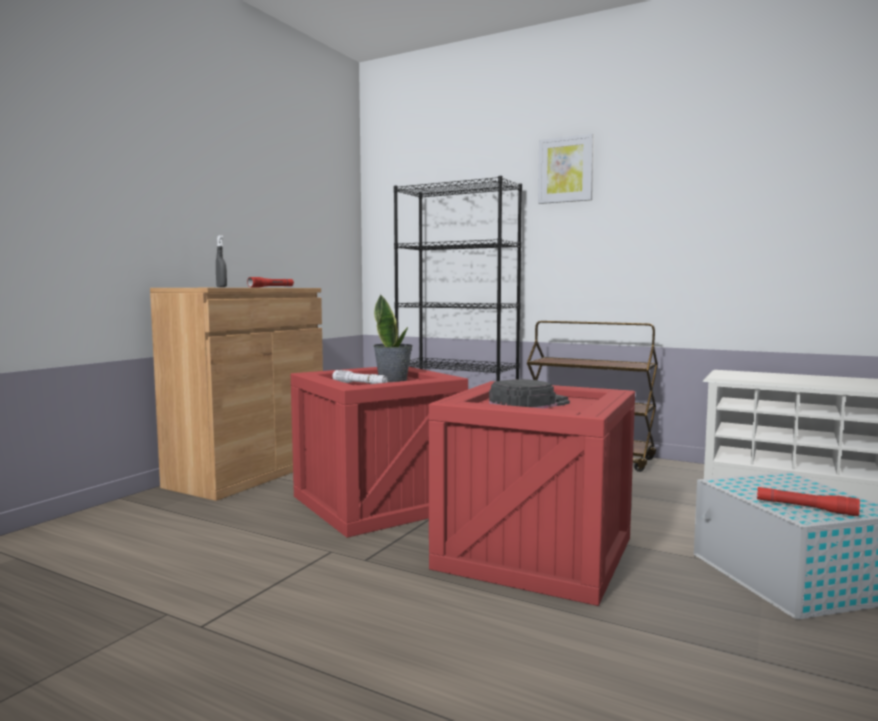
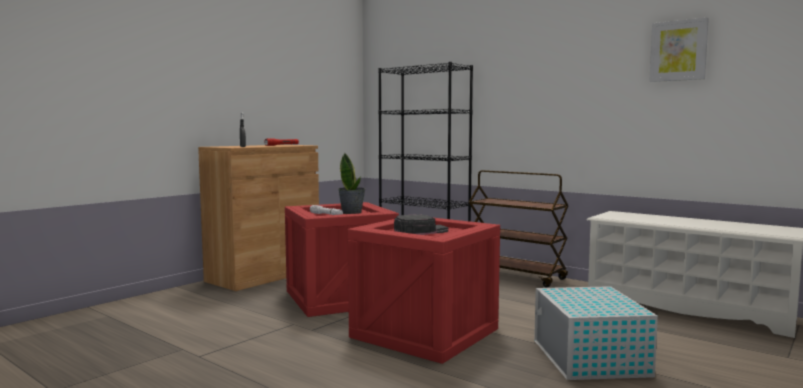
camera: 10 degrees right, 0 degrees up
picture [538,133,594,204] -> picture moved to [649,17,709,82]
red flashlight [757,487,860,516] -> none

